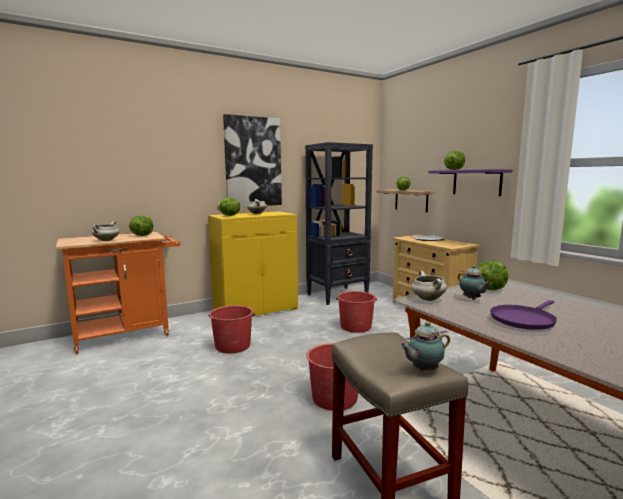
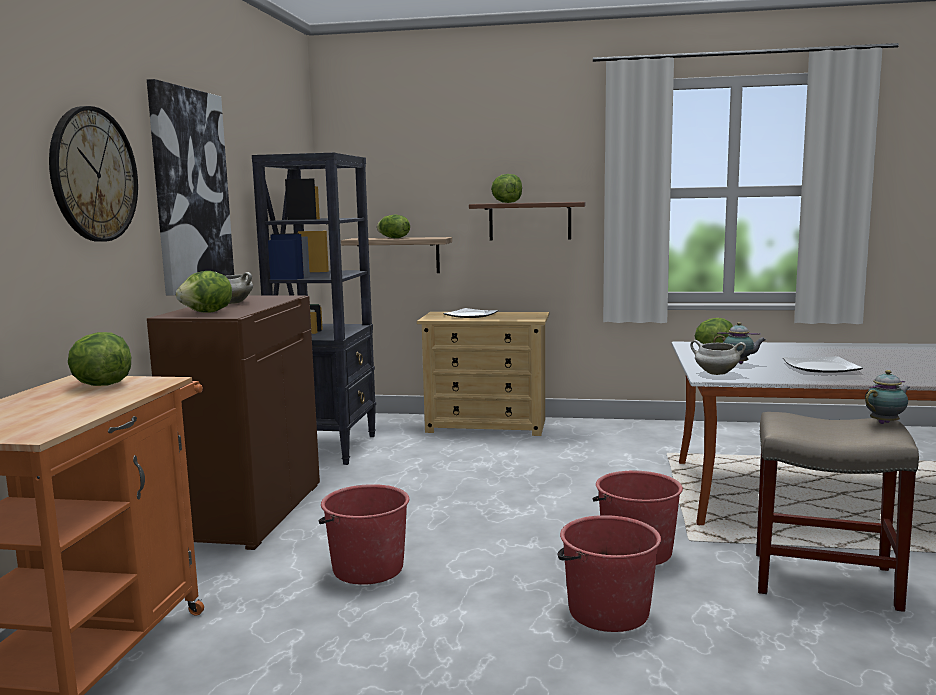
camera: 50 degrees left, 0 degrees up
white cooking pot [92,221,120,241] -> none
yellow cabinet [208,211,298,316] -> brown cabinet [147,296,320,550]
red bucket [336,291,377,333] -> red bucket moved to [557,515,661,632]
teapot [400,322,450,371] -> teapot turned 135 degrees counterclockwise [865,370,910,424]
purple shelf [429,169,512,196] -> brown shelf [469,202,585,240]
purple frying pan [490,300,557,330] -> plate [783,356,863,373]
none -> wall clock [49,106,138,242]

